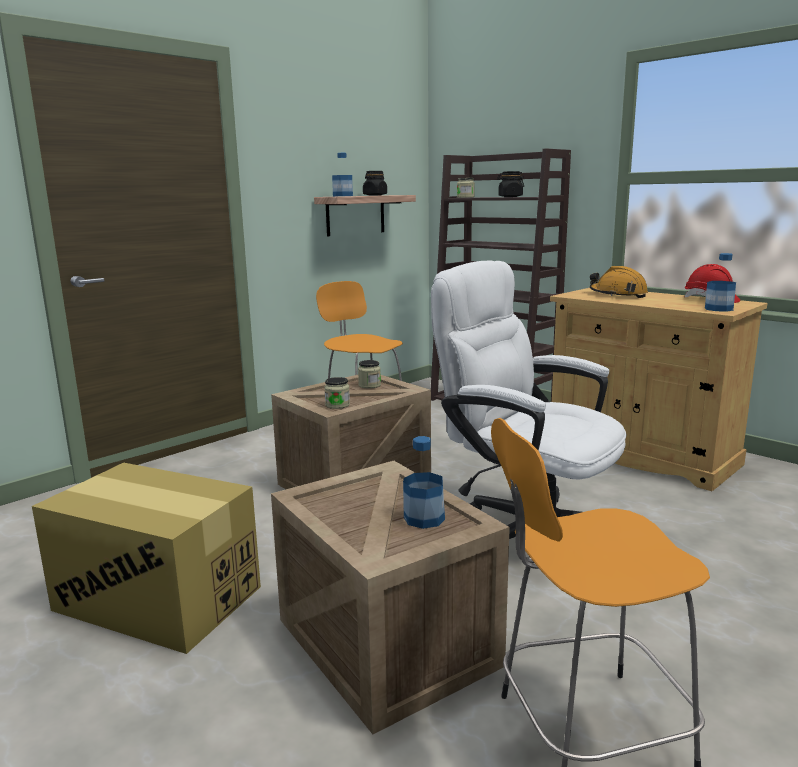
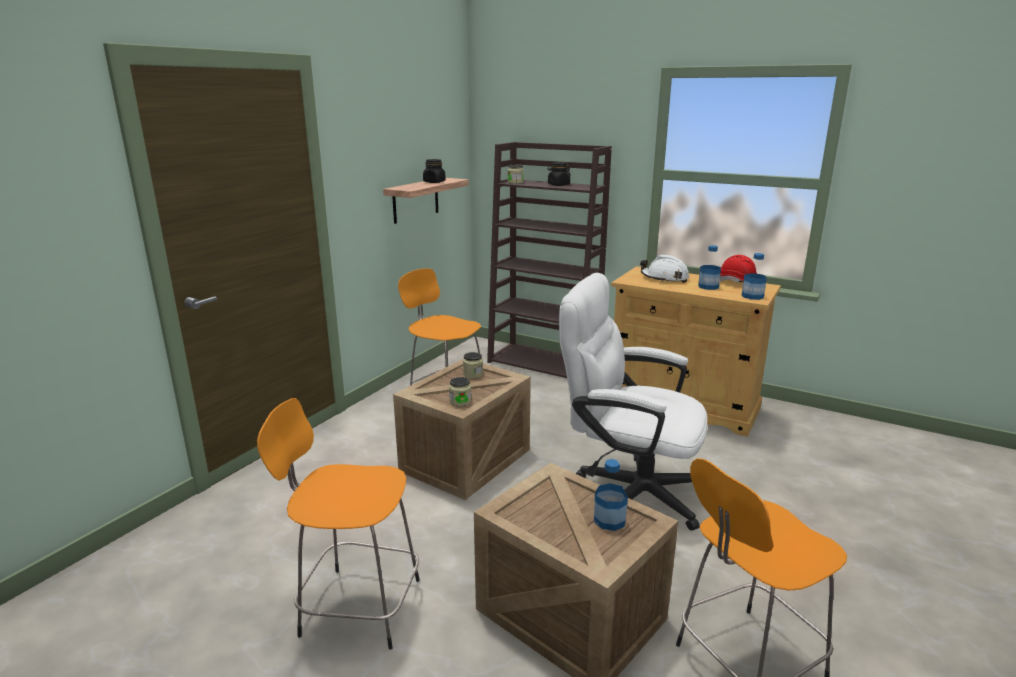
camera: 15 degrees left, 5 degrees up
cardboard box [32,463,261,654] -> orange stool [257,398,420,649]
bottle [332,153,353,196] -> bottle moved to [698,245,721,290]
orange hard hat [590,266,648,298] -> white hard hat [640,255,689,283]

